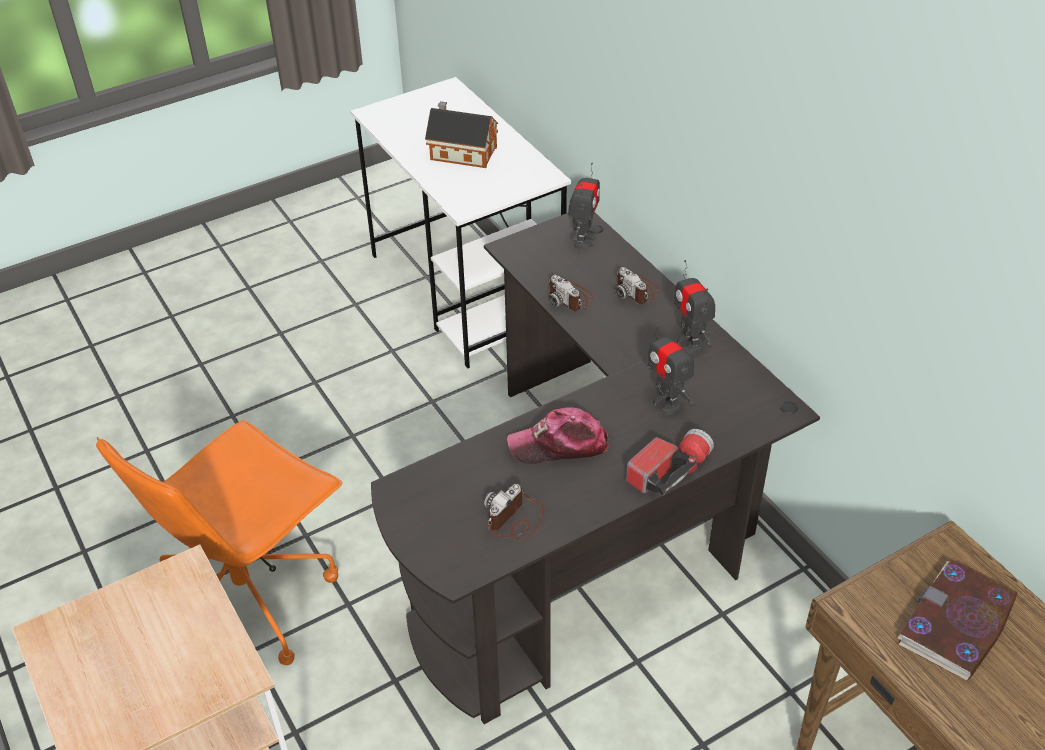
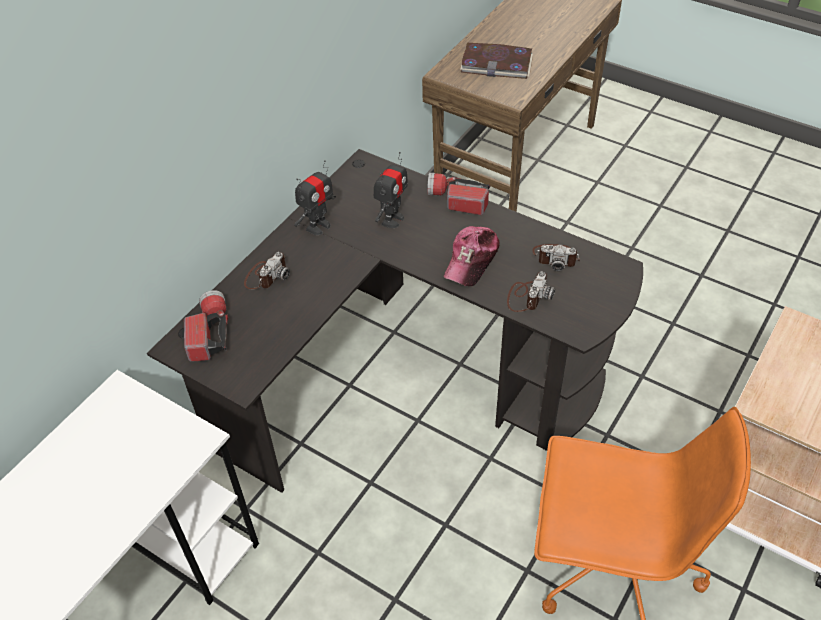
camera: 115 degrees left, 5 degrees up
toy house [425,101,498,168] -> none
cap [507,407,609,464] -> cap turned 60 degrees clockwise [444,226,499,286]
camera [549,275,593,311] -> camera moved to [507,271,555,312]
toy robot [568,163,600,249] -> flashlight [184,290,228,362]

